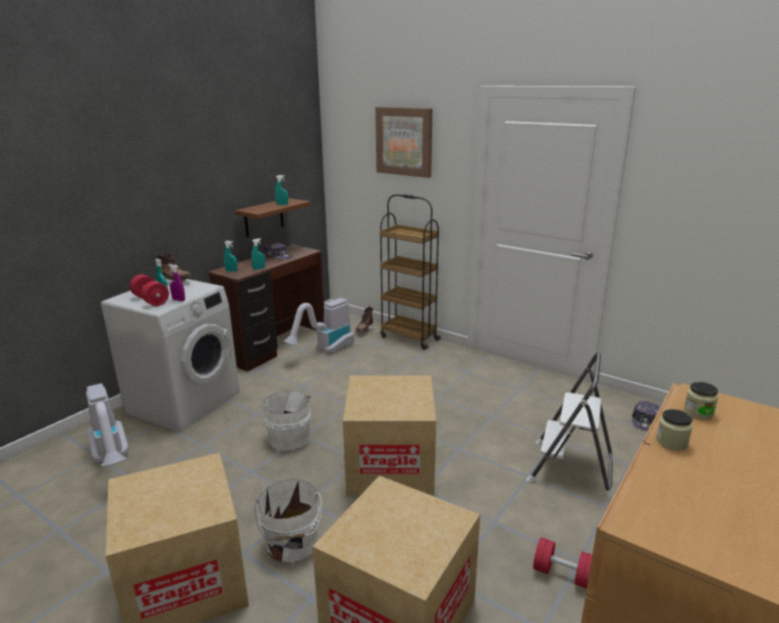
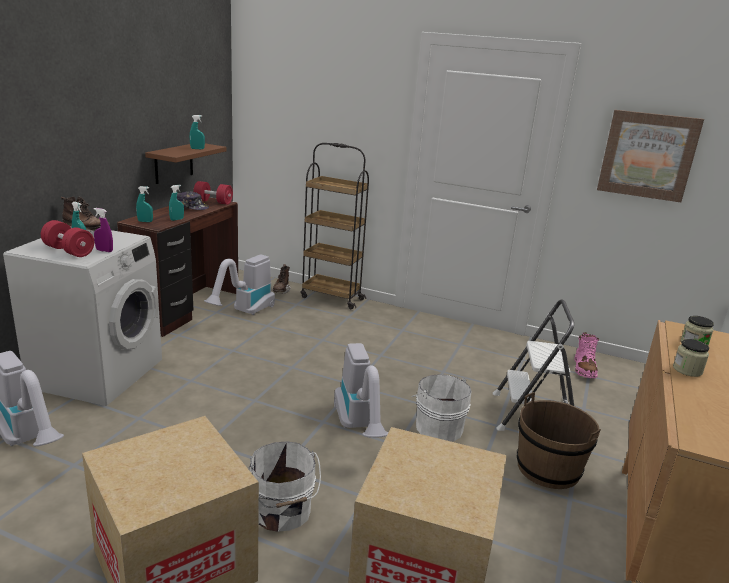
camera: 15 degrees left, 0 degrees up
white bucket [260,391,311,451] -> white bucket moved to [412,374,472,442]
cardboard box [343,376,436,496] -> vacuum cleaner [334,343,388,438]
picture [375,107,432,178] -> picture moved to [597,110,704,202]
red dumbbell [533,537,592,589] -> red dumbbell moved to [193,181,233,205]
cap [632,401,660,431] -> pink boot [574,332,599,378]
none -> brown bucket [517,392,601,489]

